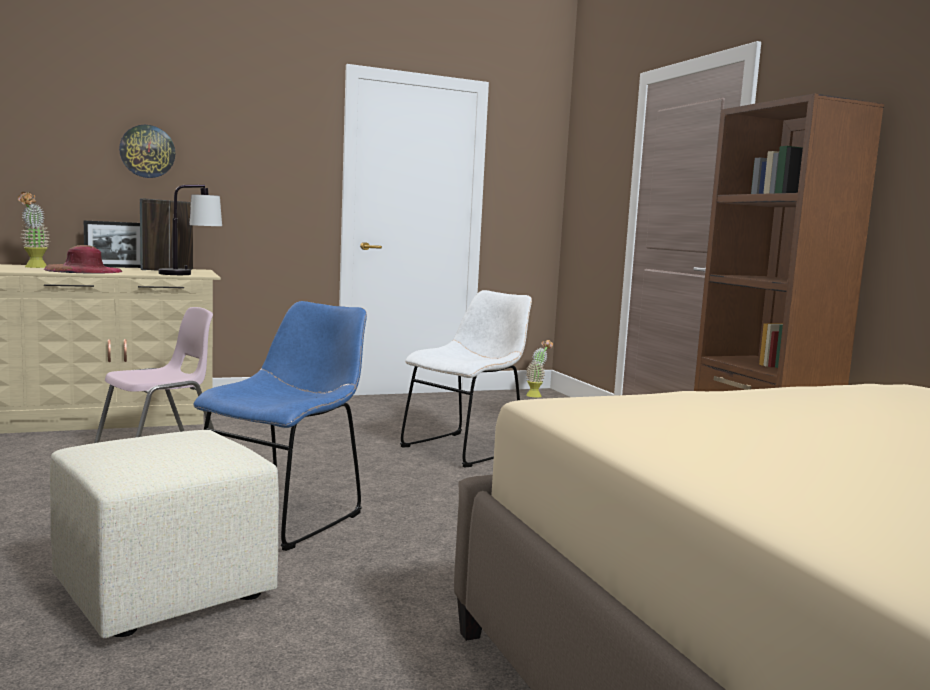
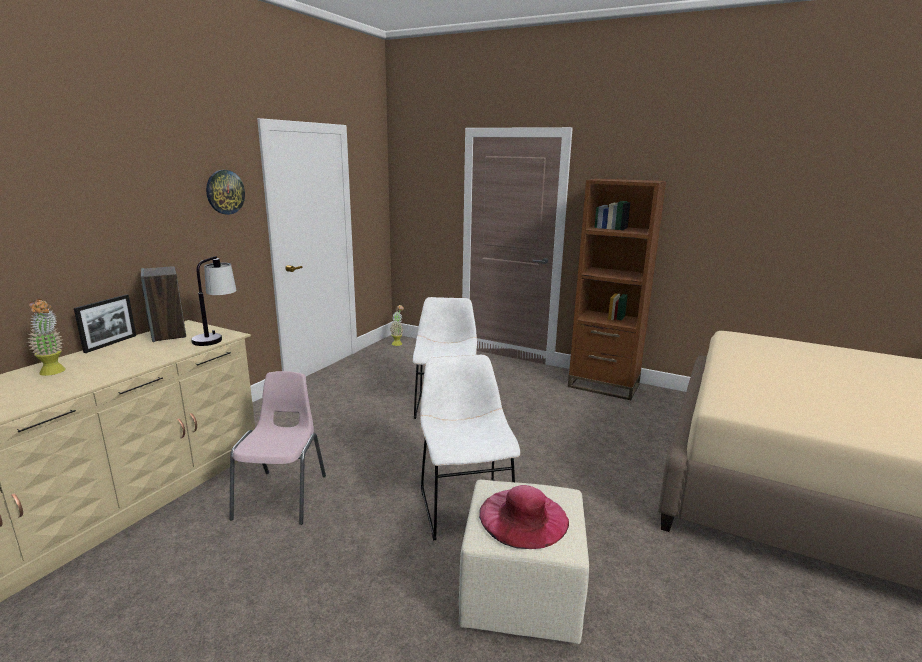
camera: 40 degrees left, 10 degrees up
brown hat [44,245,123,274] -> none
wall clock [119,125,175,178] -> wall clock moved to [206,170,245,215]
blue chair [193,301,367,551] -> white chair [420,354,521,541]
none -> pink hat [479,485,569,549]

